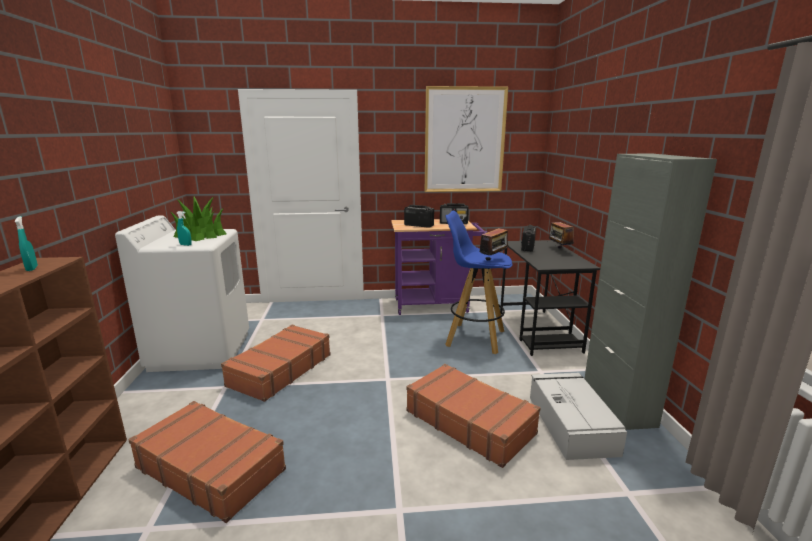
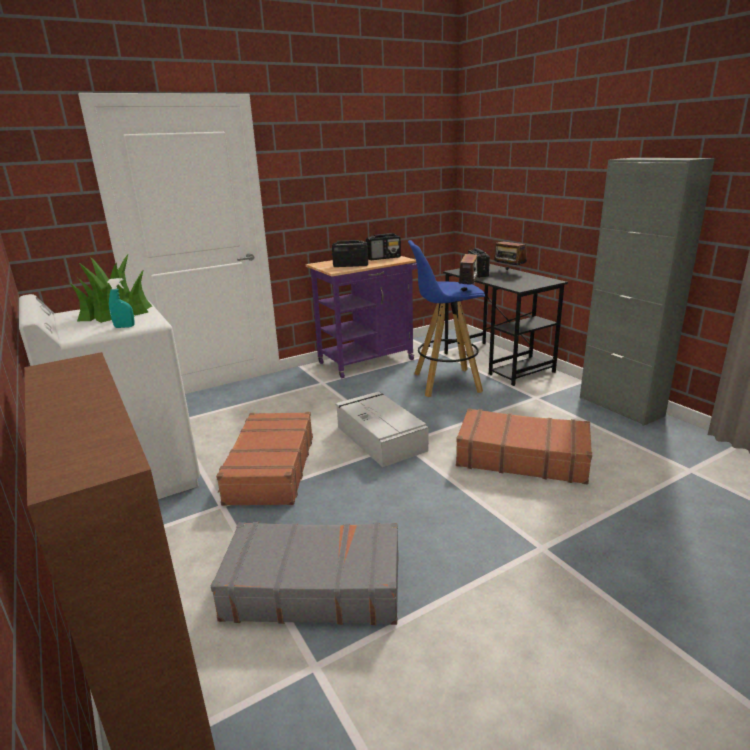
camera: 25 degrees left, 5 degrees up
turquoise spray bottle [15,216,38,271] -> none
brown suitcase [128,401,286,523] -> grey suitcase [211,522,399,625]
picture [425,86,508,192] -> none
grey storage box [530,373,627,460] -> grey storage box moved to [336,391,428,467]

